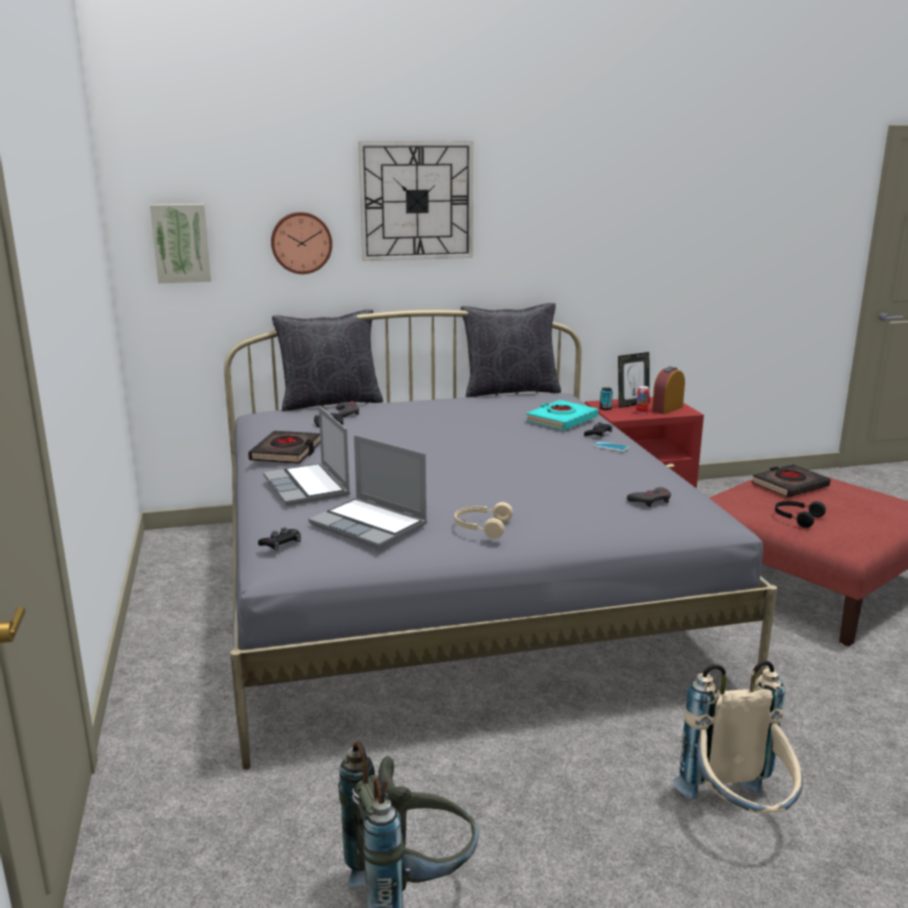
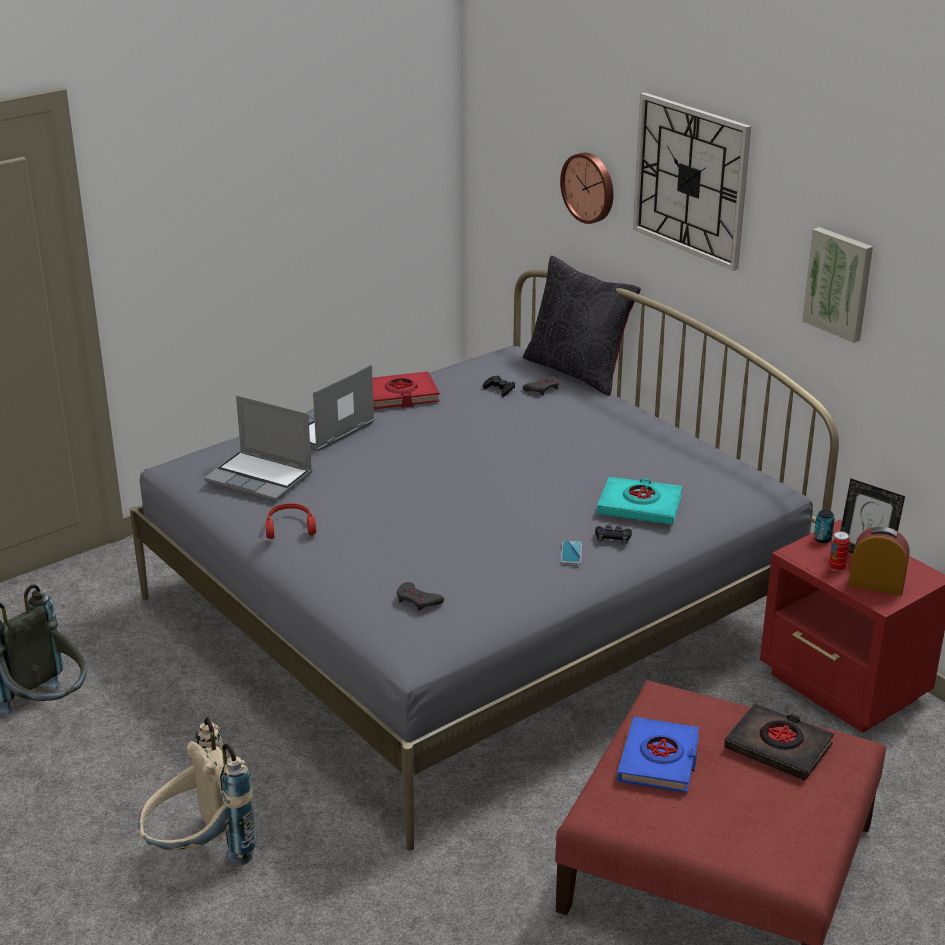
camera: 65 degrees right, 10 degrees up
picture [150,204,211,283] -> picture moved to [802,227,873,343]
black book [248,431,320,464] -> red book [372,371,440,409]
black game controller [258,528,301,551] -> none
laptop [309,435,427,549] -> laptop turned 75 degrees counterclockwise [204,395,312,502]
beige headphones [455,502,513,539] -> red headphones [265,503,316,539]
black pillow [461,303,561,397] -> none
black headphones [775,501,826,528] -> blue book [617,717,699,793]

